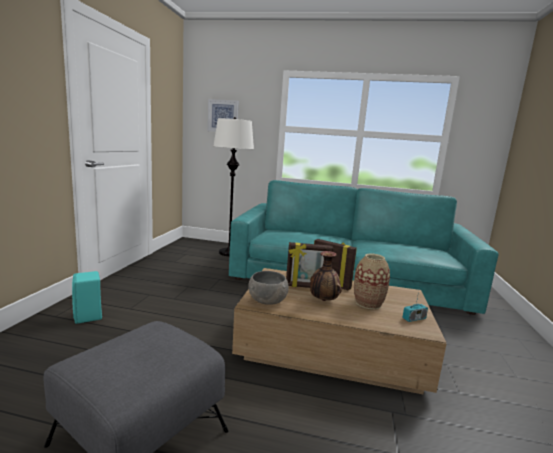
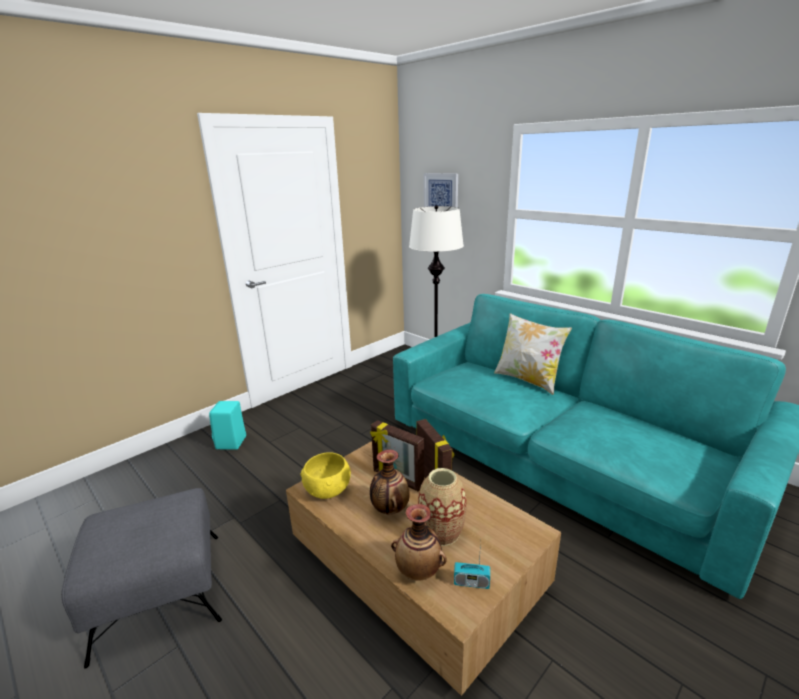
camera: 35 degrees right, 10 degrees up
grey bowl [248,271,289,305] -> yellow bowl [300,452,351,499]
none -> vase [391,504,447,581]
none -> pillow [494,313,572,395]

